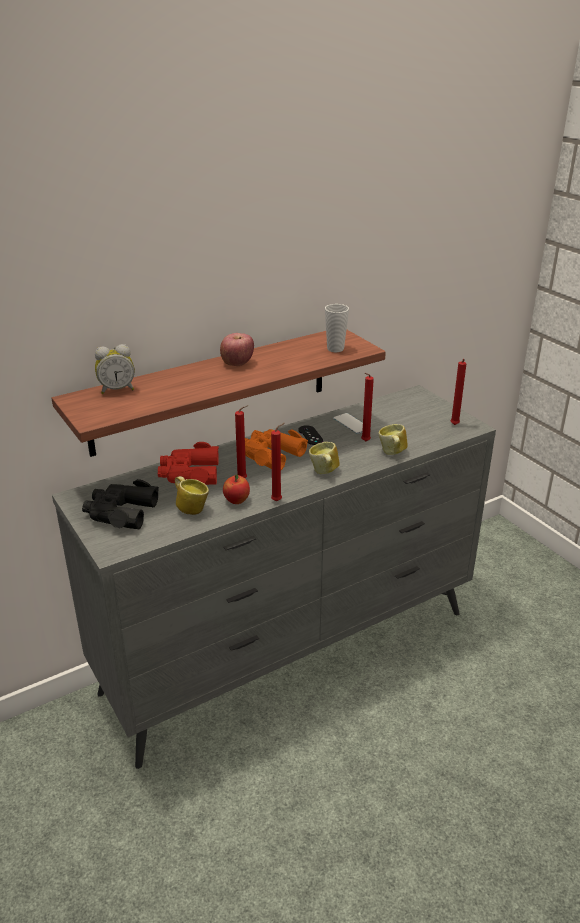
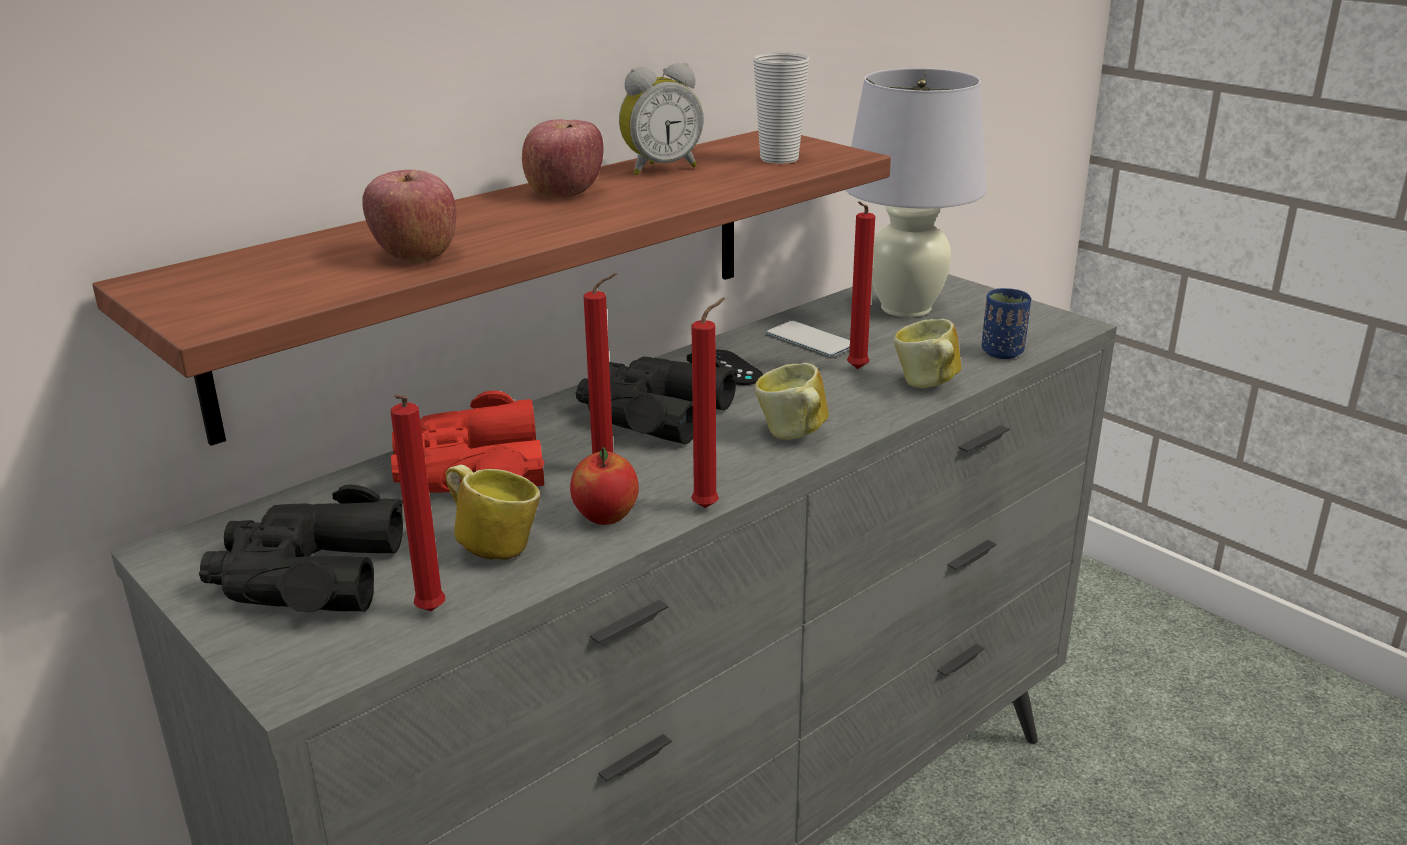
camera: 10 degrees left, 5 degrees down
alarm clock [95,344,135,394] -> alarm clock moved to [619,63,704,175]
orange binoculars [245,429,308,470] -> black binoculars [576,353,738,445]
red candle [451,359,466,425] -> red candle moved to [391,394,445,611]
none -> apple [362,170,457,263]
none -> white table lamp [845,68,987,318]
none -> blue cup [982,288,1031,359]

